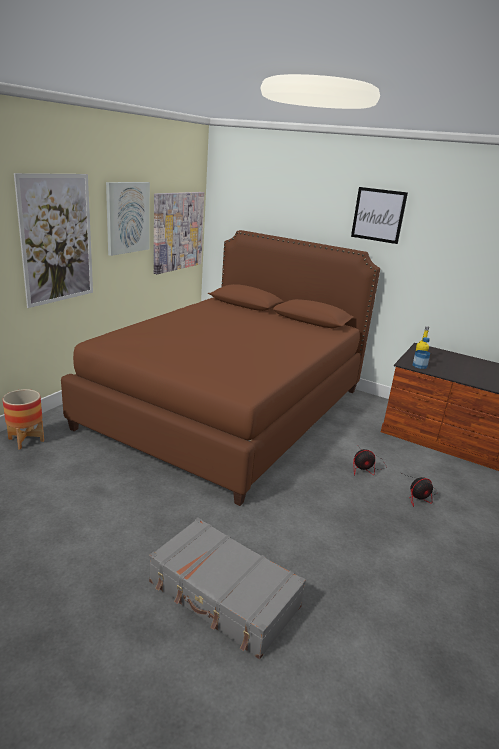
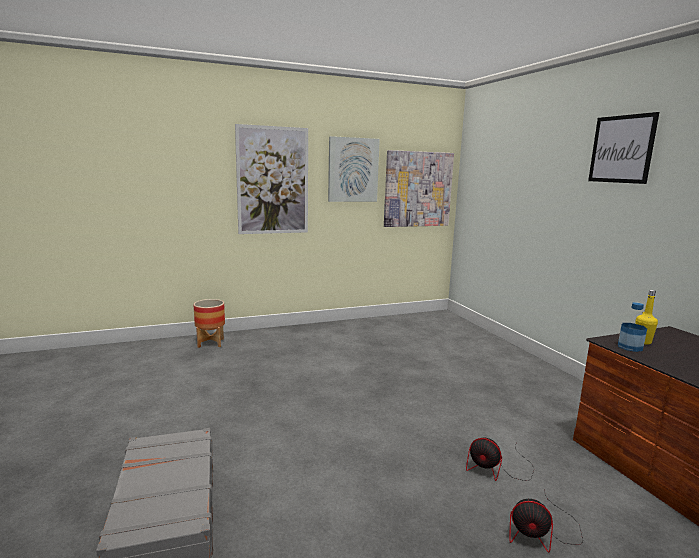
camera: 40 degrees right, 10 degrees down
brown bed [61,230,380,506] -> none

